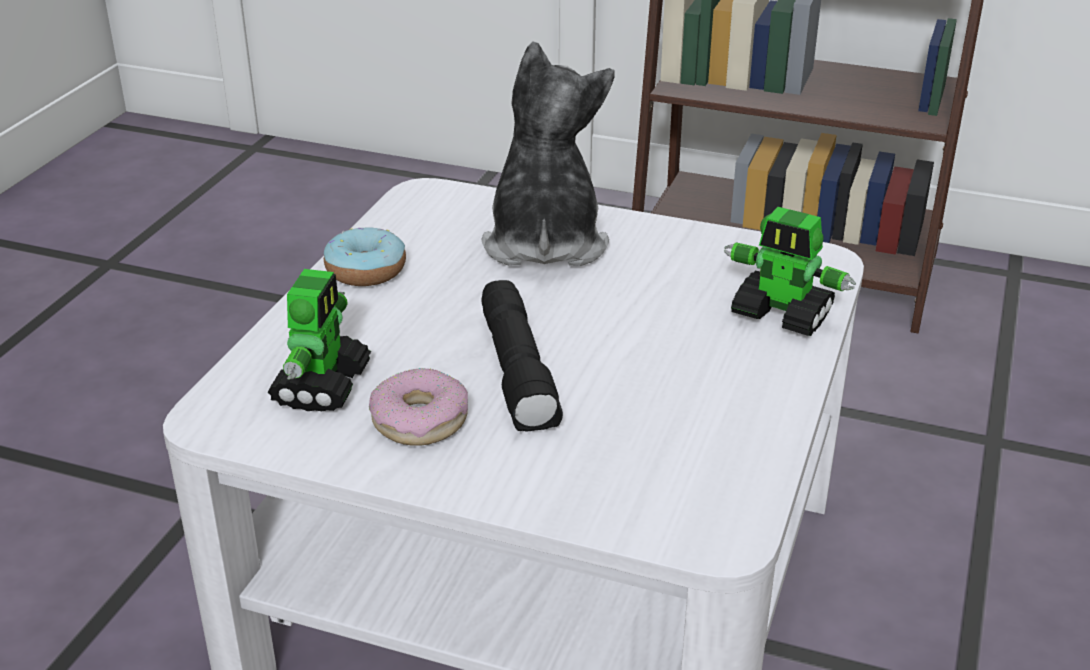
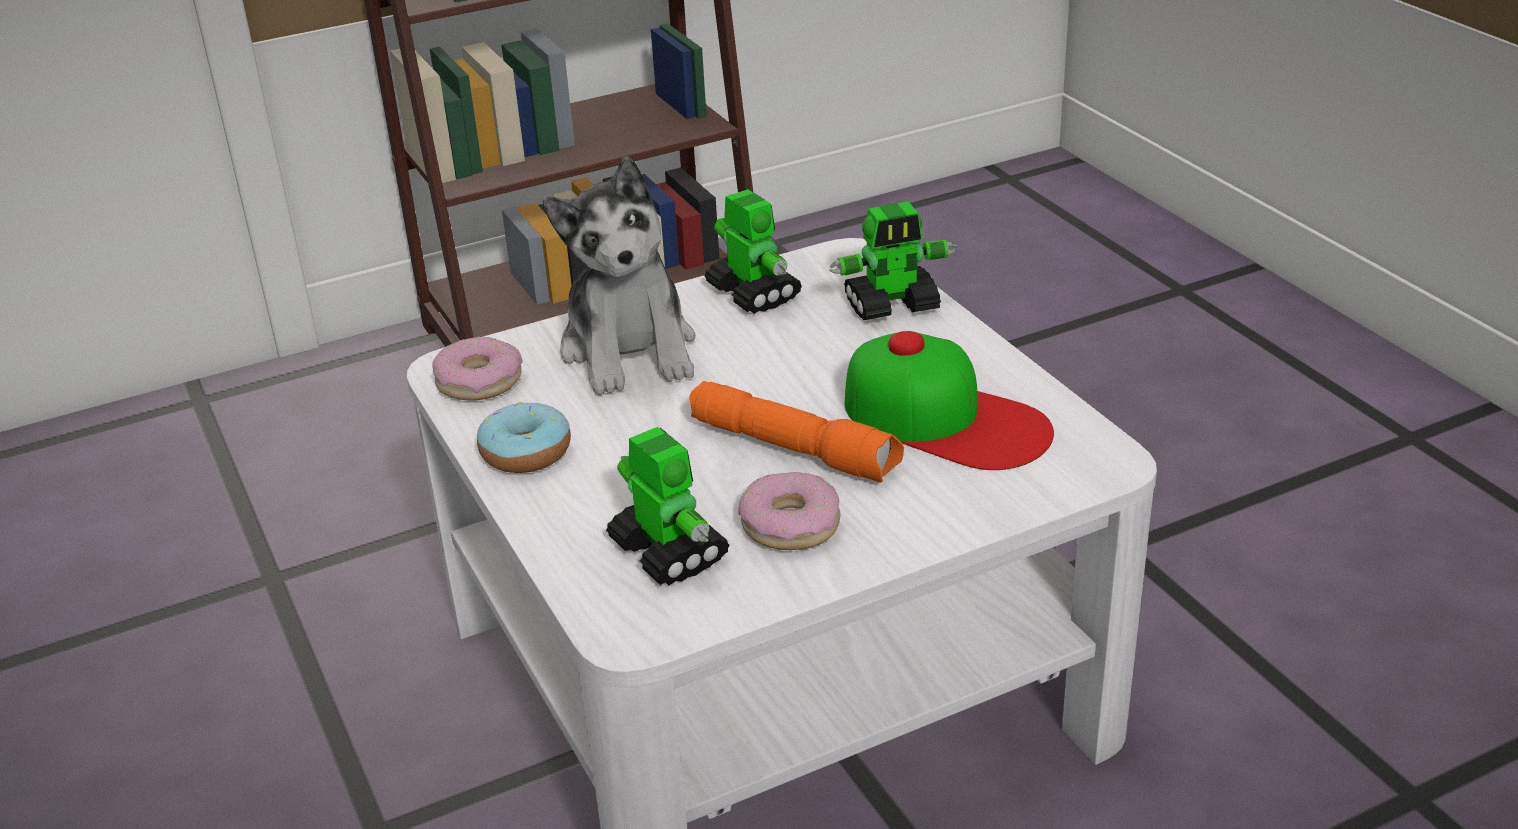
camera: 45 degrees left, 0 degrees up
black flashlight [481,280,563,432] -> orange flashlight [690,381,904,483]
plush toy [482,41,614,266] -> plush toy turned 150 degrees counterclockwise [543,156,696,395]
none -> donut [432,337,522,400]
none -> toy robot [705,189,802,314]
none -> cap [845,331,1054,470]

